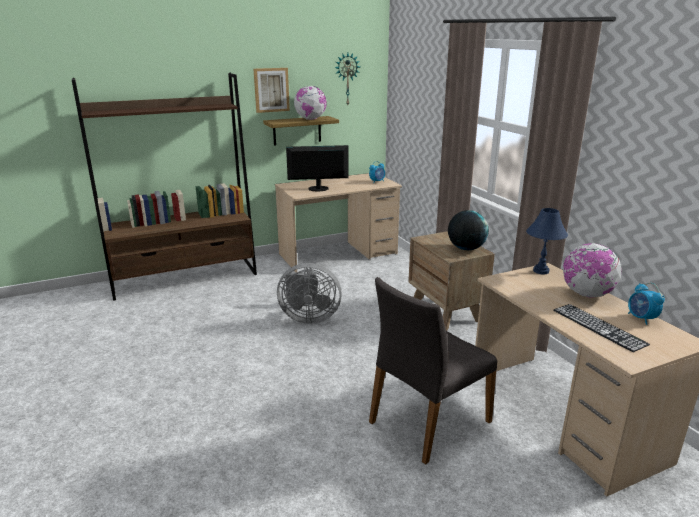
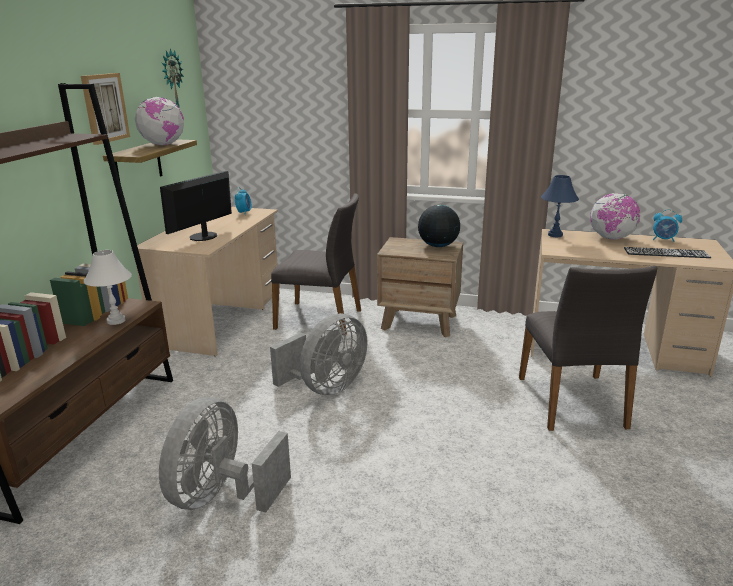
camera: 50 degrees left, 0 degrees up
none -> white table lamp [84,250,132,325]
none -> grey fan [159,397,291,513]
none -> grey chair [271,193,361,335]

